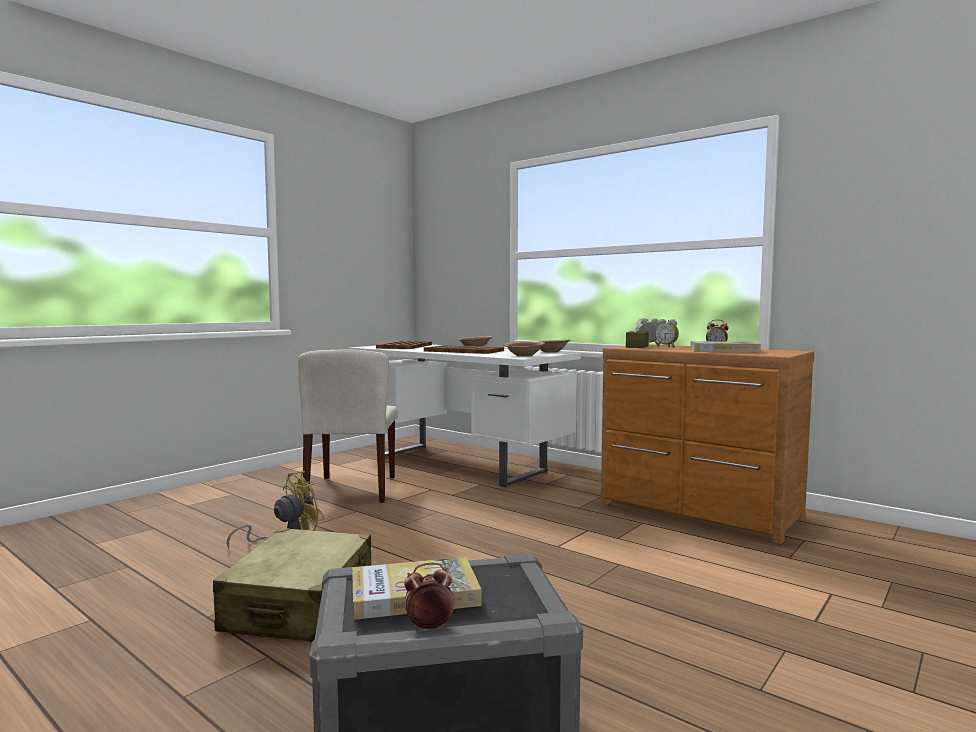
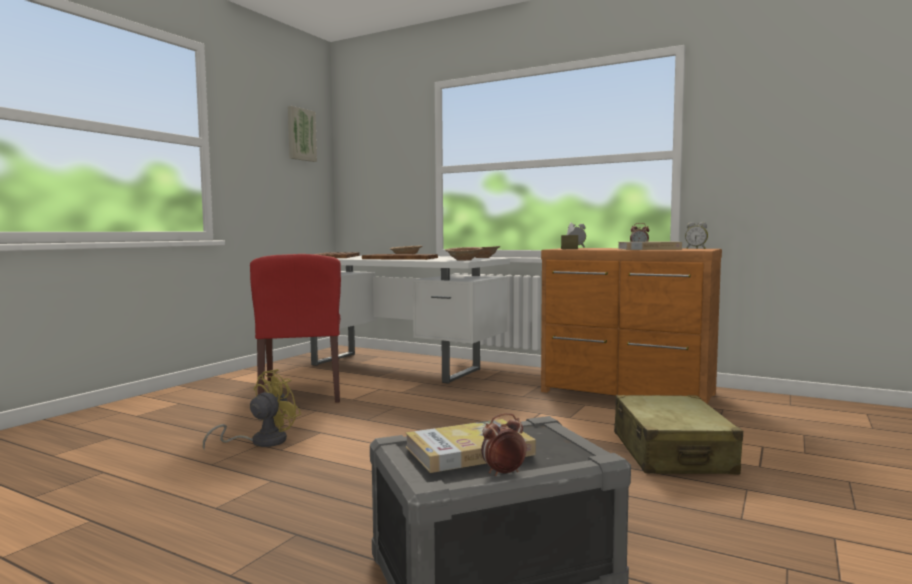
camera: 10 degrees left, 0 degrees up
beige suitcase [213,528,371,642] -> beige suitcase moved to [614,395,743,474]
beige chair [298,349,398,503] -> red chair [250,254,341,403]
alarm clock [655,319,679,347] -> alarm clock moved to [685,222,708,249]
none -> picture [288,106,317,162]

